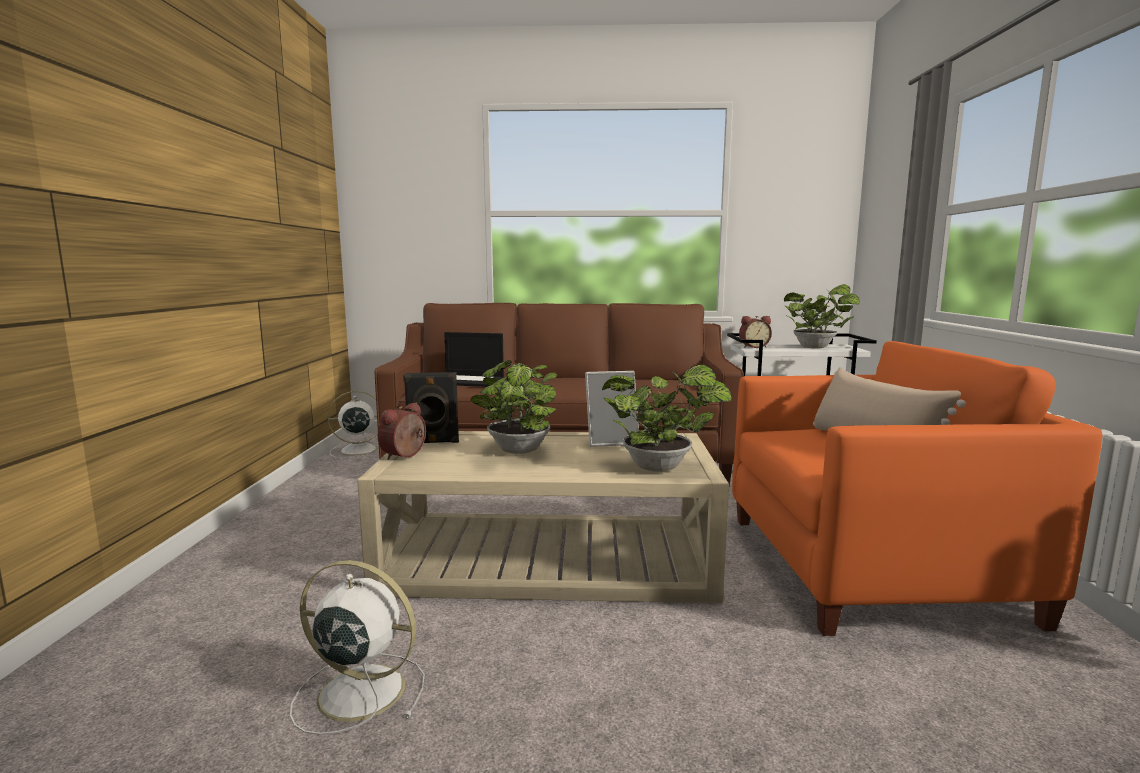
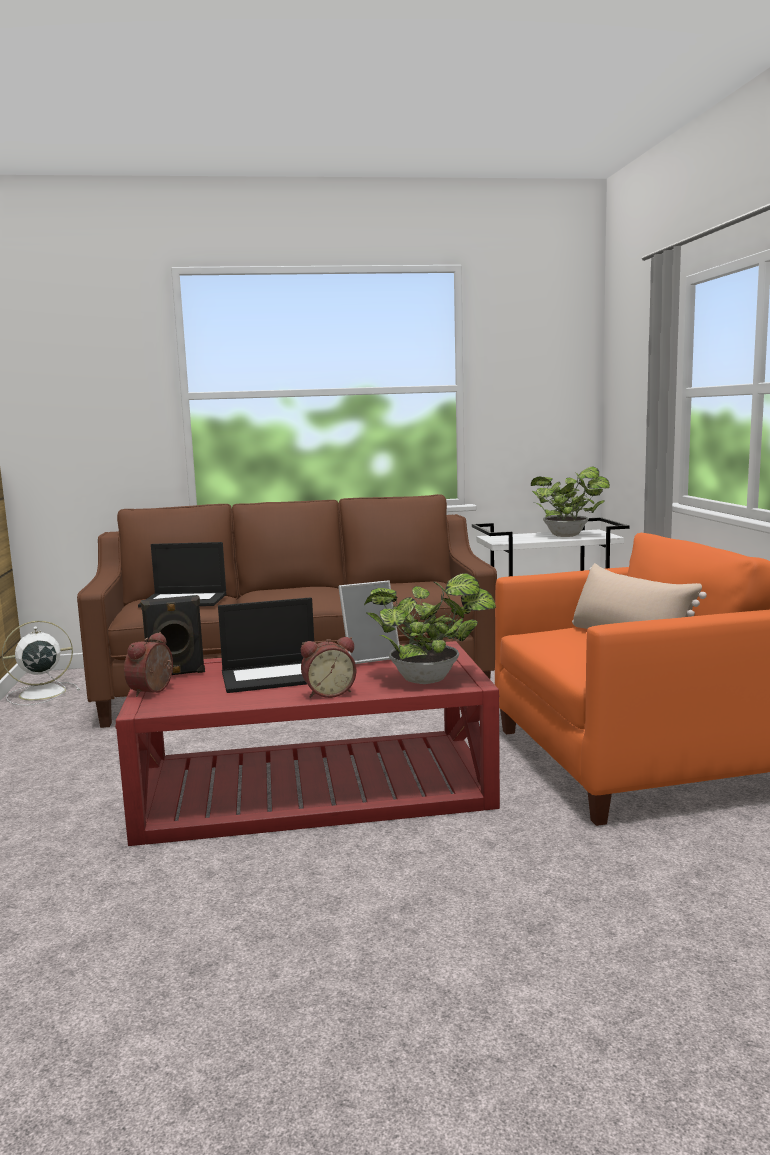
camera: 10 degrees left, 0 degrees up
white fan [290,560,425,735] -> none
beige coffee table [357,431,729,603] -> red coffee table [115,641,500,846]
potted plant [471,360,557,454] -> laptop [218,597,314,693]
alarm clock [739,316,772,348] -> alarm clock moved to [301,637,356,698]

